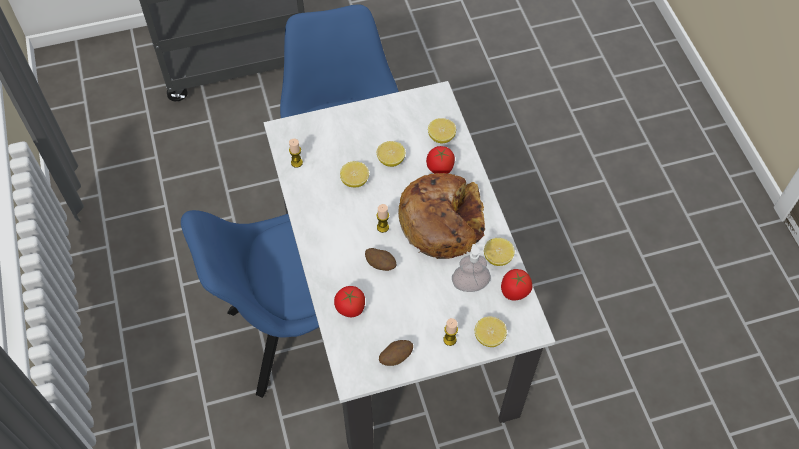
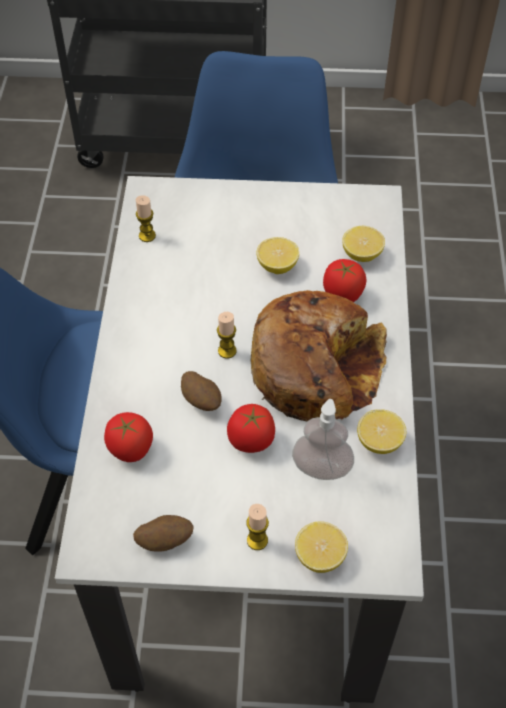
camera: 20 degrees right, 5 degrees down
lemon [340,161,369,187] -> none
tomato [501,269,532,301] -> tomato moved to [227,404,275,453]

